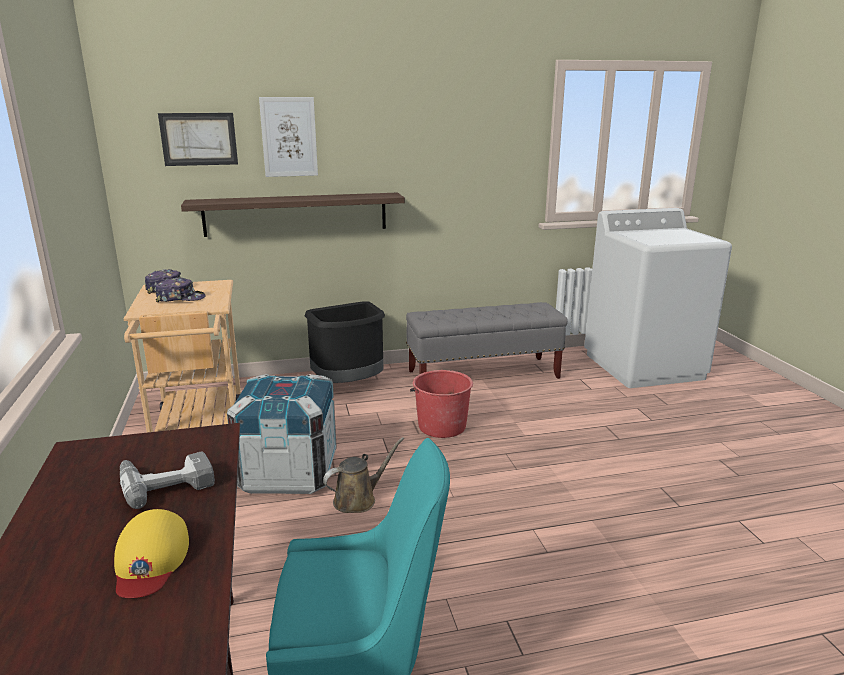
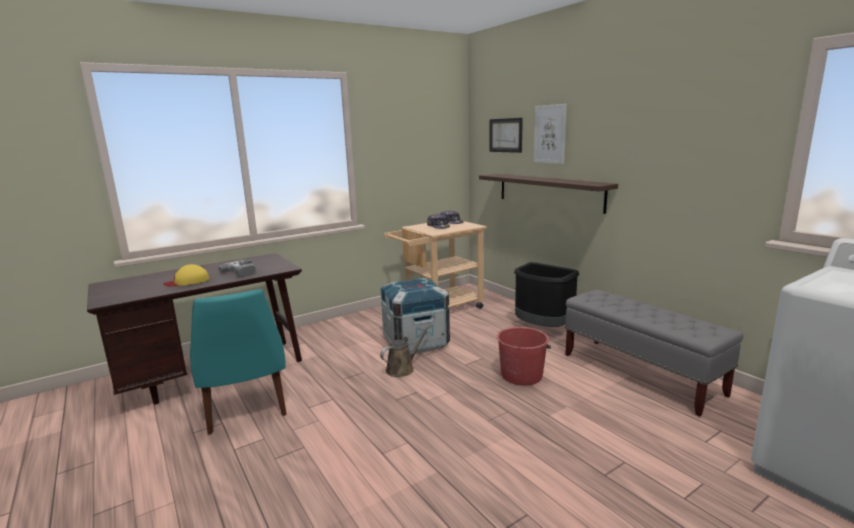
camera: 70 degrees right, 5 degrees down
brown watering can [323,437,404,513] -> brown watering can turned 75 degrees counterclockwise [380,326,430,377]

